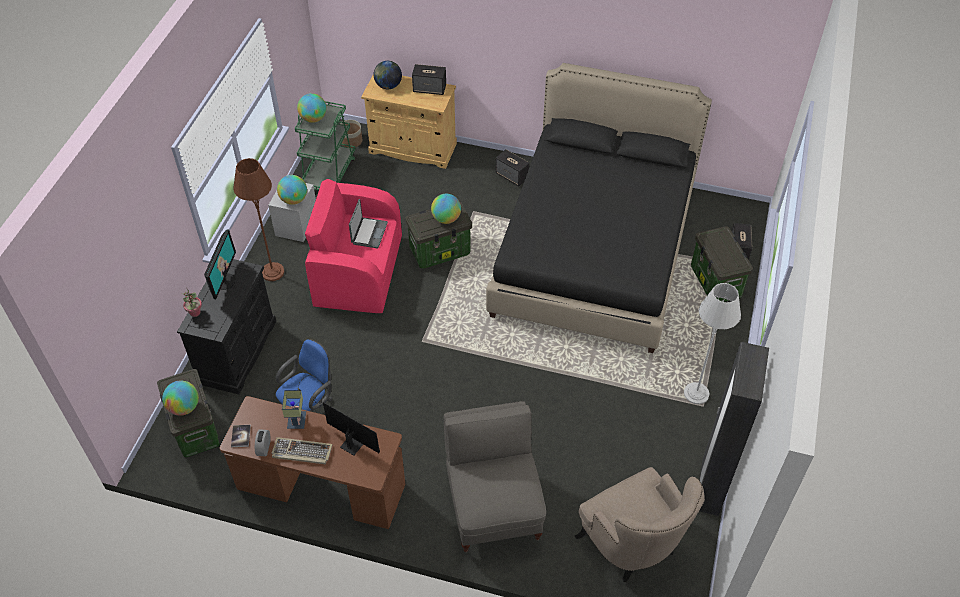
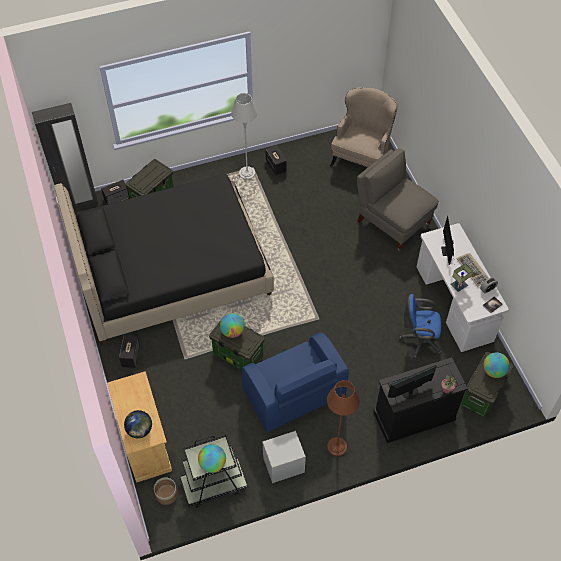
camera: 125 degrees left, 5 degrees up
brown desk [220,396,405,529] -> white desk [417,223,509,352]
globe [277,175,307,205] -> none
green cart [295,101,356,190] -> black cart [179,434,248,508]
pink armchair [305,179,402,313] -> blue armchair [241,332,349,433]
laptop [349,199,388,248] -> none
speaker [412,64,446,95] -> speaker moved to [266,145,287,175]
grey armchair [444,401,546,553] -> grey armchair turned 90 degrees clockwise [357,148,439,251]
black wardrobe [699,342,769,516] -> black wardrobe moved to [32,103,98,210]

